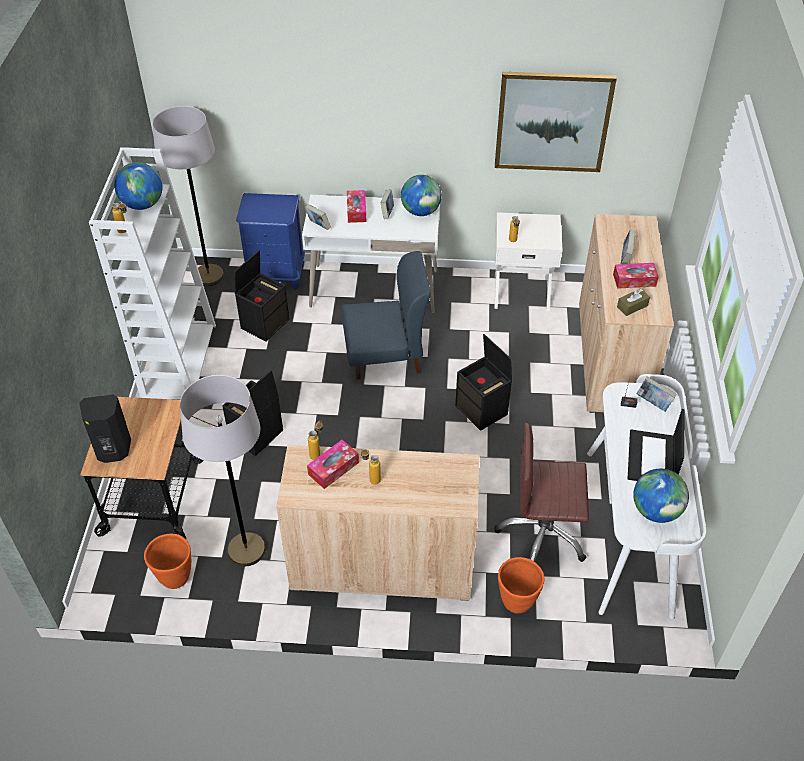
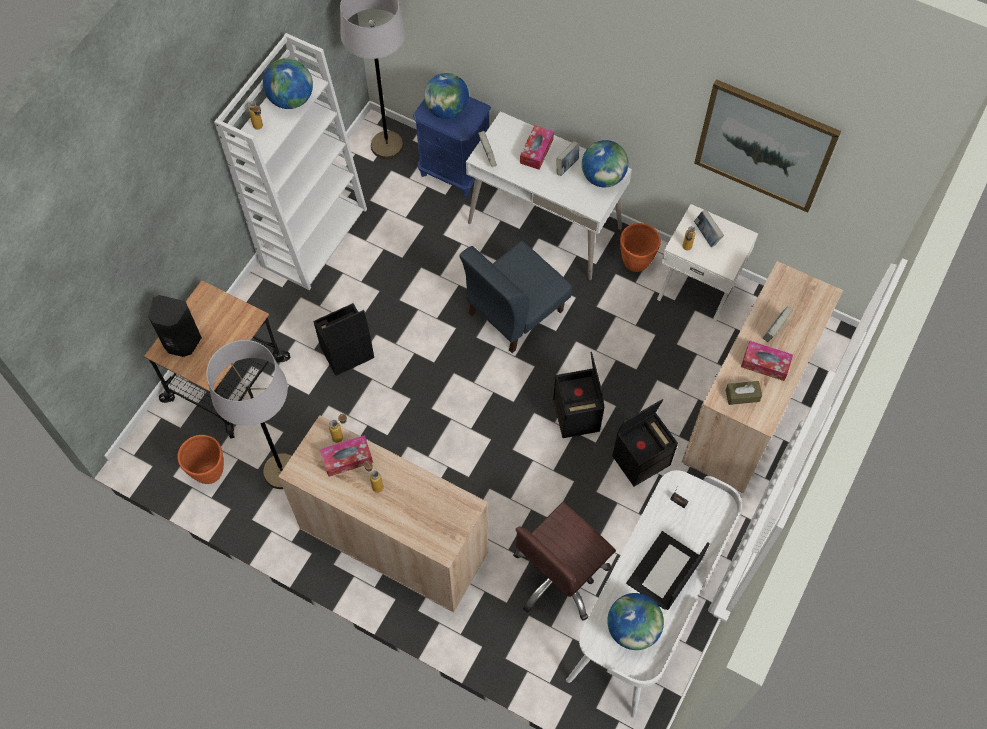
camera: 25 degrees right, 15 degrees up
black storage box [234,250,289,341] -> black storage box moved to [612,399,678,486]
blue chair [342,251,431,380] -> blue chair turned 120 degrees clockwise [459,241,572,353]
brown office chair [495,423,589,562] -> brown office chair turned 75 degrees counterclockwise [513,502,616,621]
orange planter [498,557,544,614] -> orange planter moved to [620,223,661,272]
book [636,377,677,412] -> book moved to [694,209,724,247]
none -> globe [424,73,469,119]

